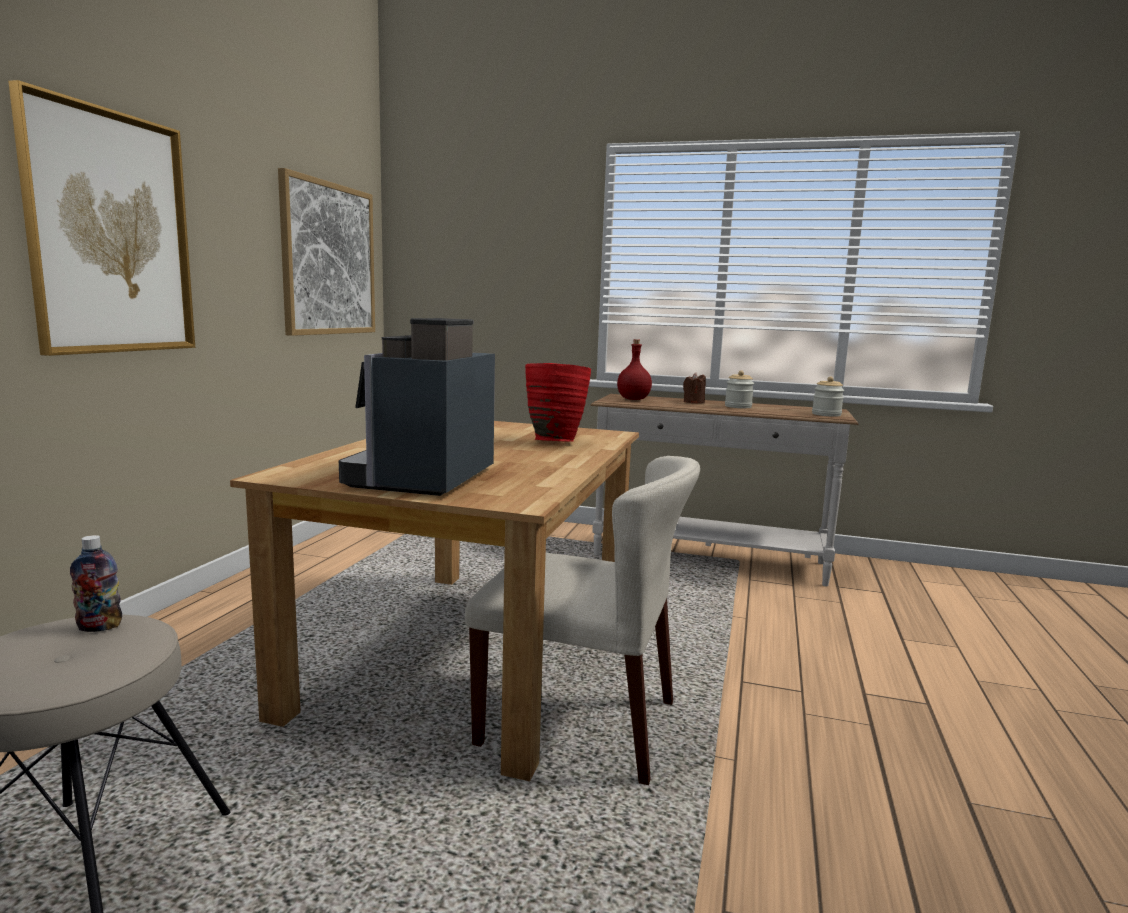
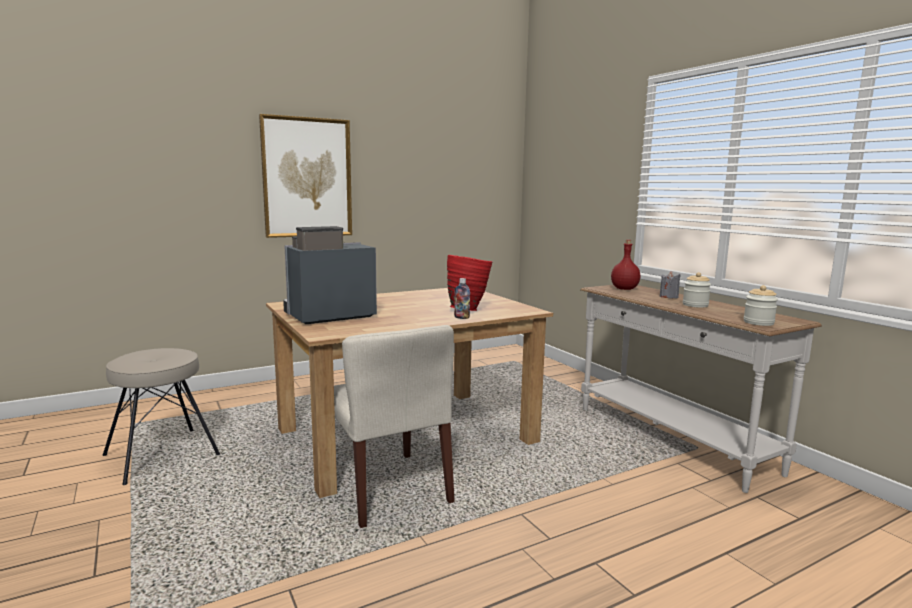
camera: 45 degrees right, 0 degrees up
bottle [70,535,122,632] -> bottle moved to [454,278,470,319]
picture [278,168,375,336] -> none
brown candle [683,373,706,403] -> grey candle [660,271,680,298]

